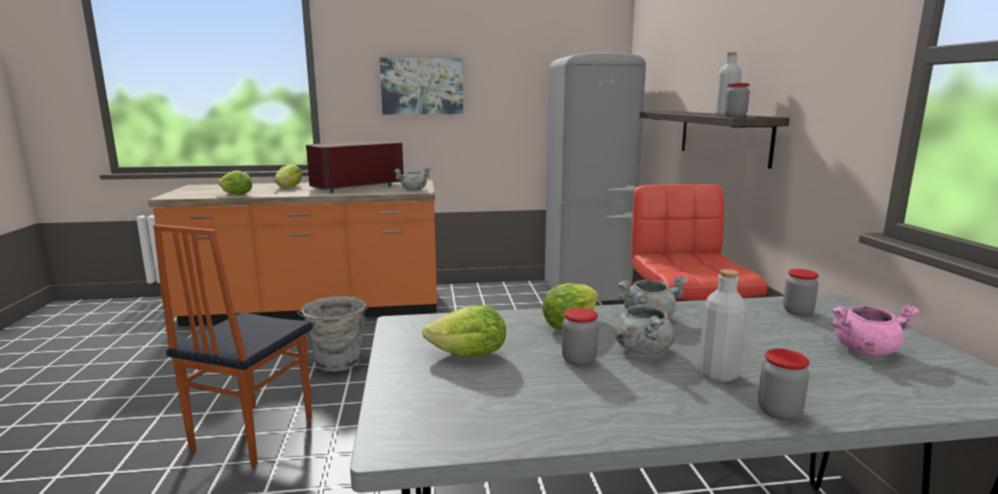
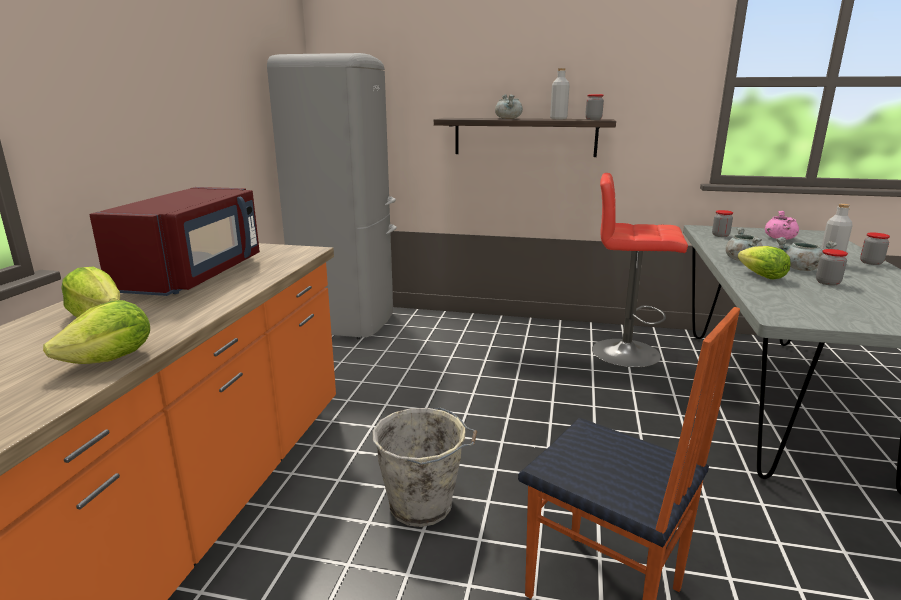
camera: 70 degrees left, 5 degrees up
red microwave [306,141,404,192] -> red microwave turned 150 degrees counterclockwise [89,187,260,296]
picture [380,58,463,114] -> none
grey cooking pot [394,167,431,191] -> grey cooking pot moved to [495,94,523,119]
lettuce [422,305,506,356] -> none

